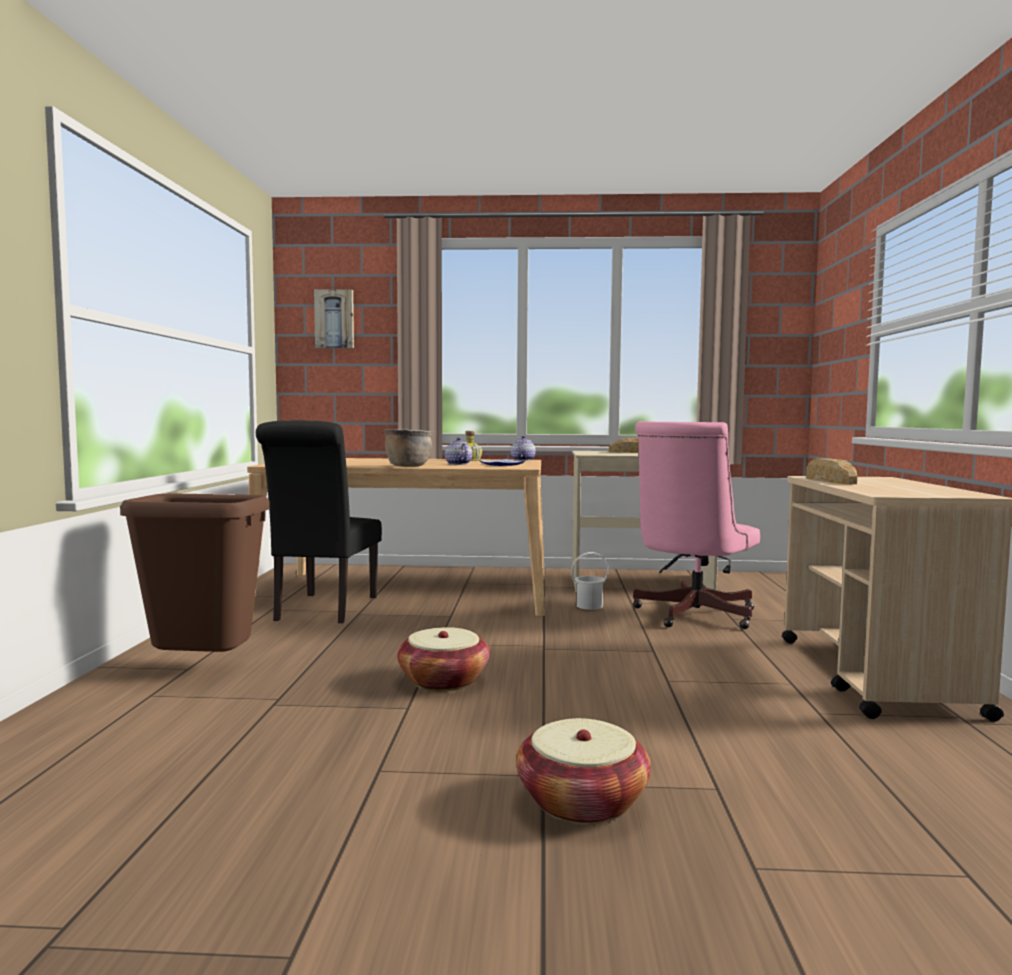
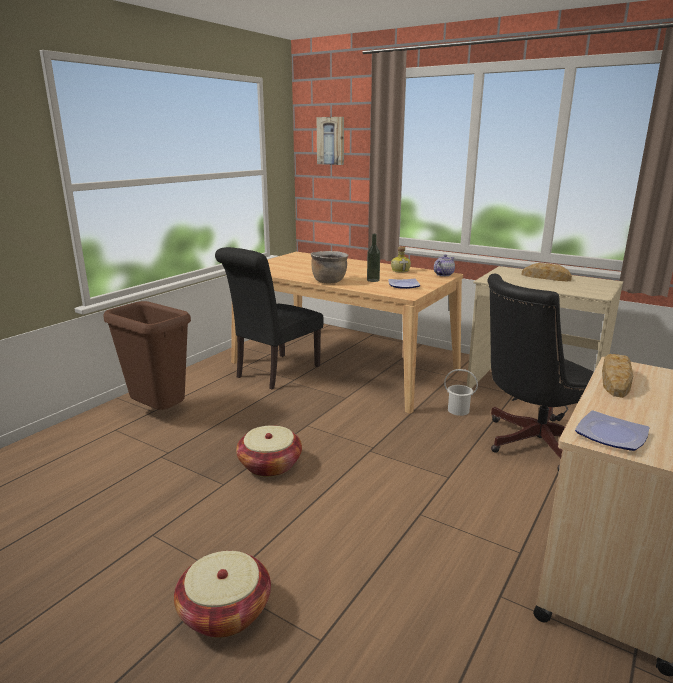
camera: 30 degrees right, 15 degrees up
teapot [445,438,472,465] -> bottle [367,234,380,282]
pink office chair [633,421,760,629] -> black office chair [487,274,594,471]
none -> plate [575,410,649,451]

